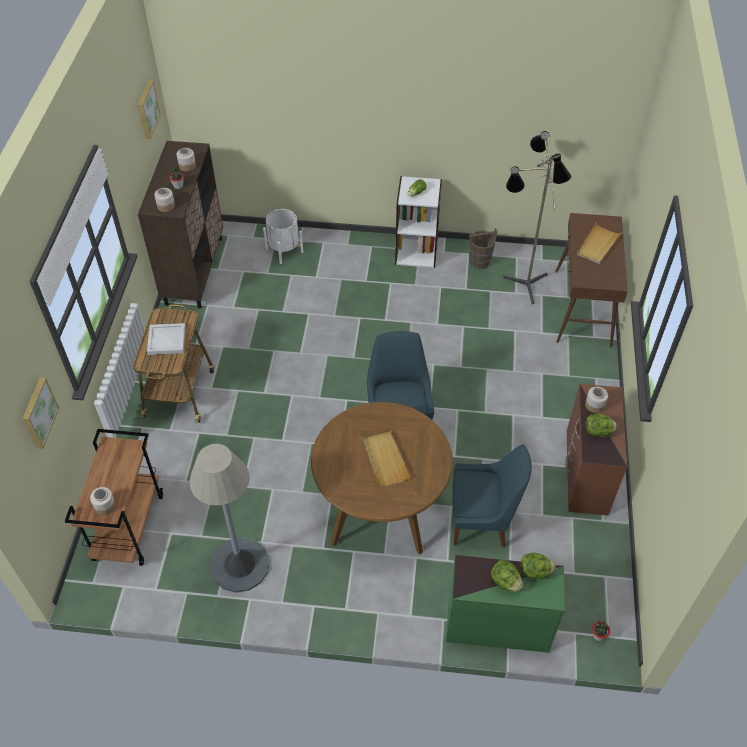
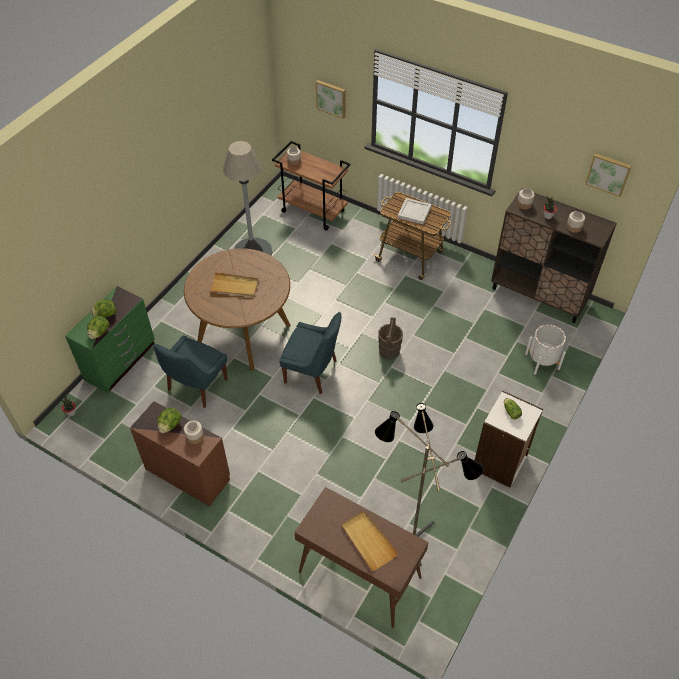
camera: 115 degrees right, 0 degrees up
brown bucket [469,228,498,269] -> brown bucket moved to [378,317,403,360]

